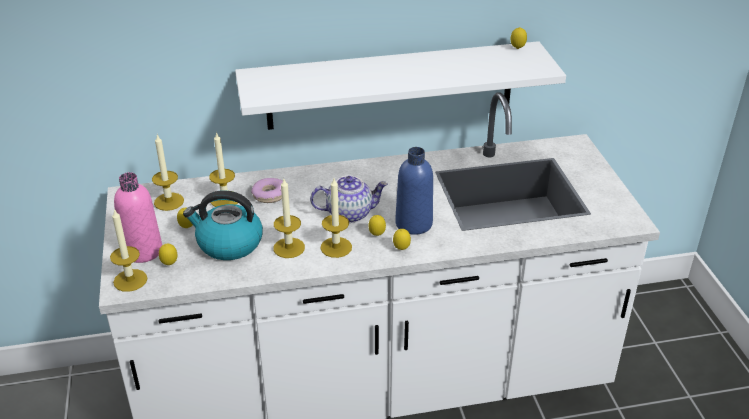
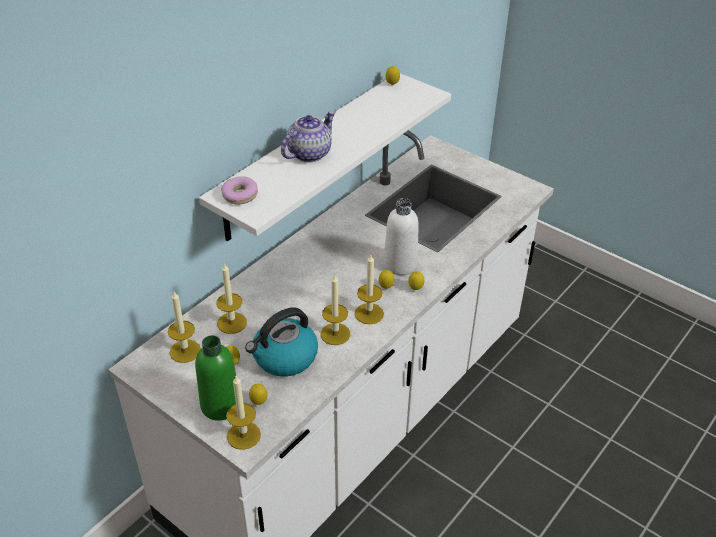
camera: 40 degrees left, 5 degrees up
pink bottle [114,172,162,263] -> green bottle [195,335,236,421]
donut [251,178,283,203] -> donut moved to [221,176,258,205]
teapot [310,175,388,223] -> teapot moved to [281,111,336,162]
blue bottle [395,147,433,235] -> white bottle [384,198,419,275]

